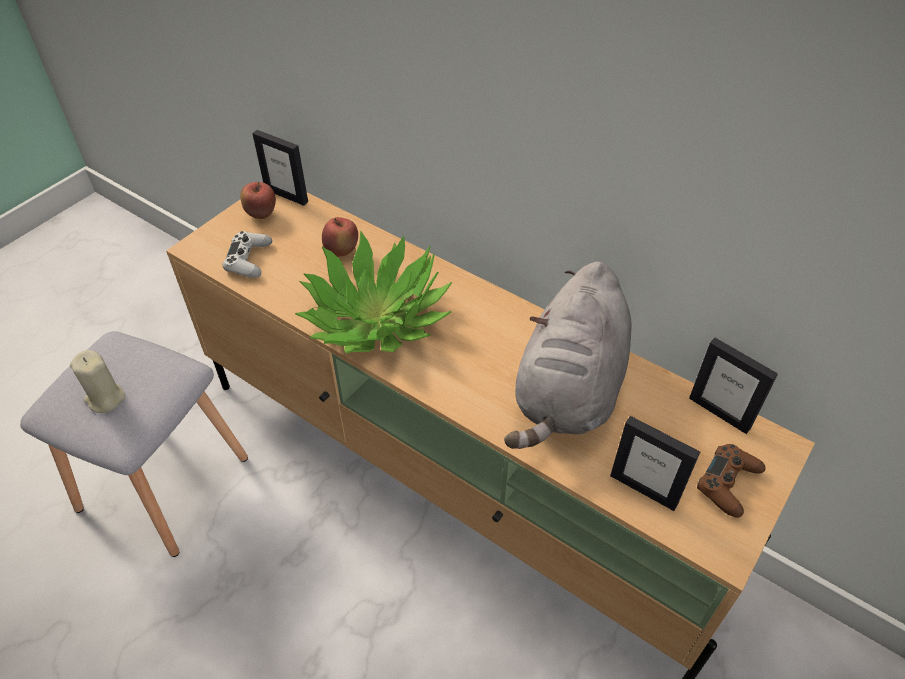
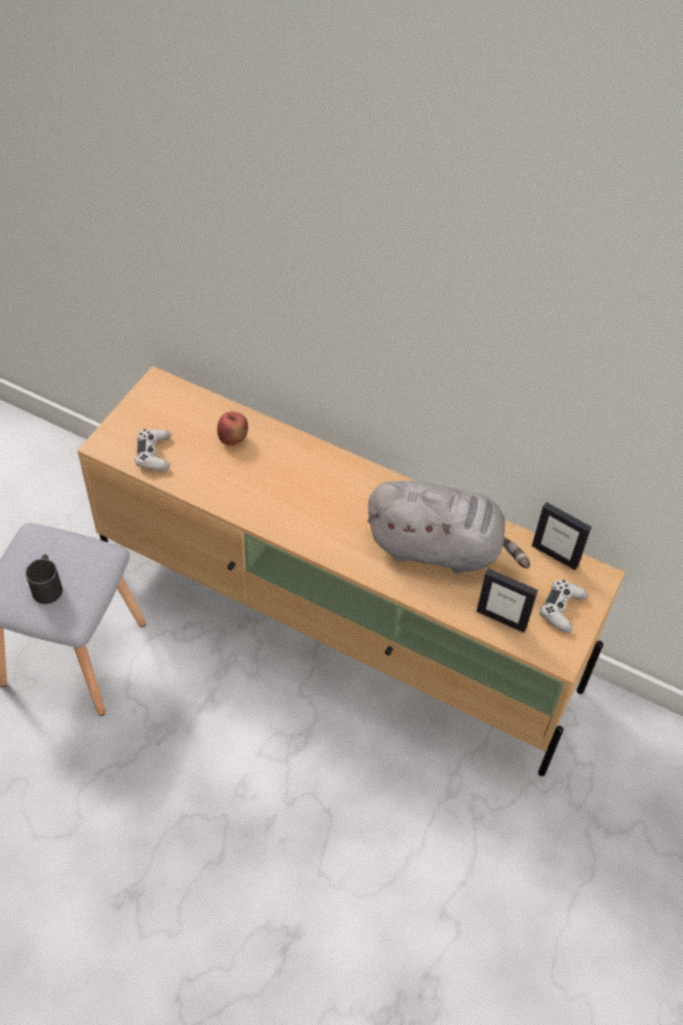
camera: 10 degrees left, 5 degrees up
beige candle [70,350,126,413] -> black mug [26,554,63,604]
apple [240,182,276,219] -> none
picture frame [252,130,308,206] -> none
potted plant [295,230,452,353] -> none
grey plush toy [504,261,632,449] -> grey plush toy turned 90 degrees counterclockwise [367,481,530,574]
brown game controller [697,444,766,518] -> white game controller [539,580,588,633]

